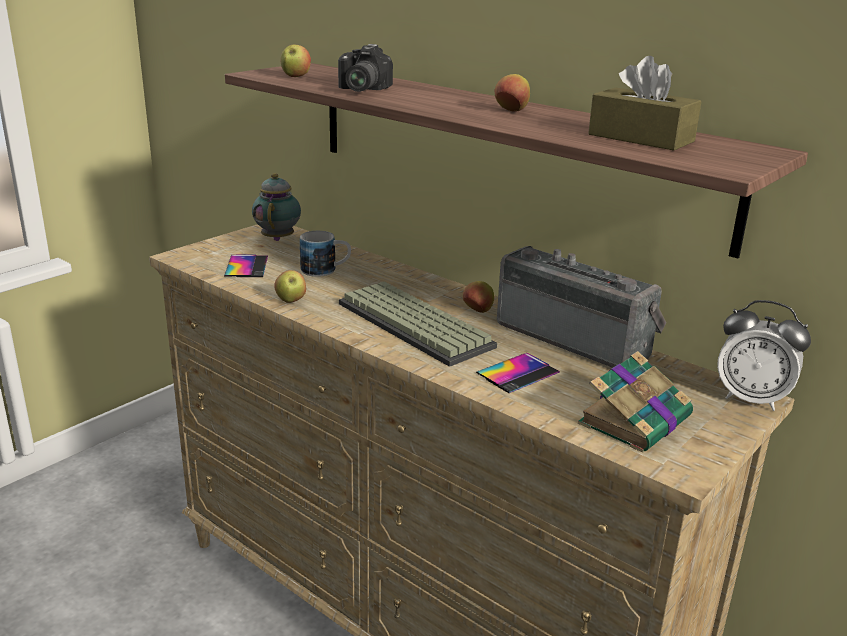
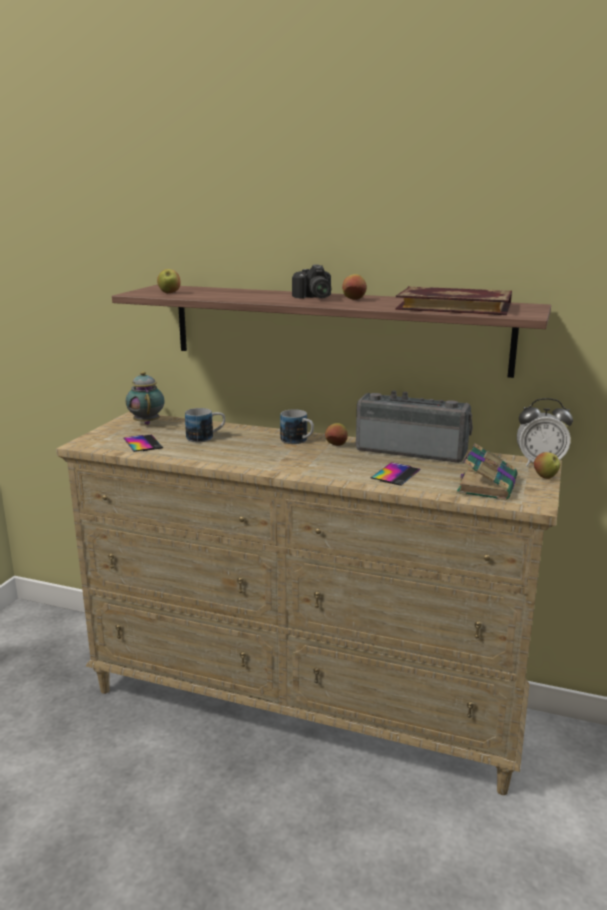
camera: 20 degrees left, 5 degrees down
apple [274,270,306,303] -> apple moved to [534,452,560,479]
camera [338,44,393,92] -> camera moved to [292,265,331,298]
keyboard [339,282,497,367] -> none
brown tissue box [588,56,702,151] -> book [395,286,512,315]
none -> mug [280,409,314,444]

